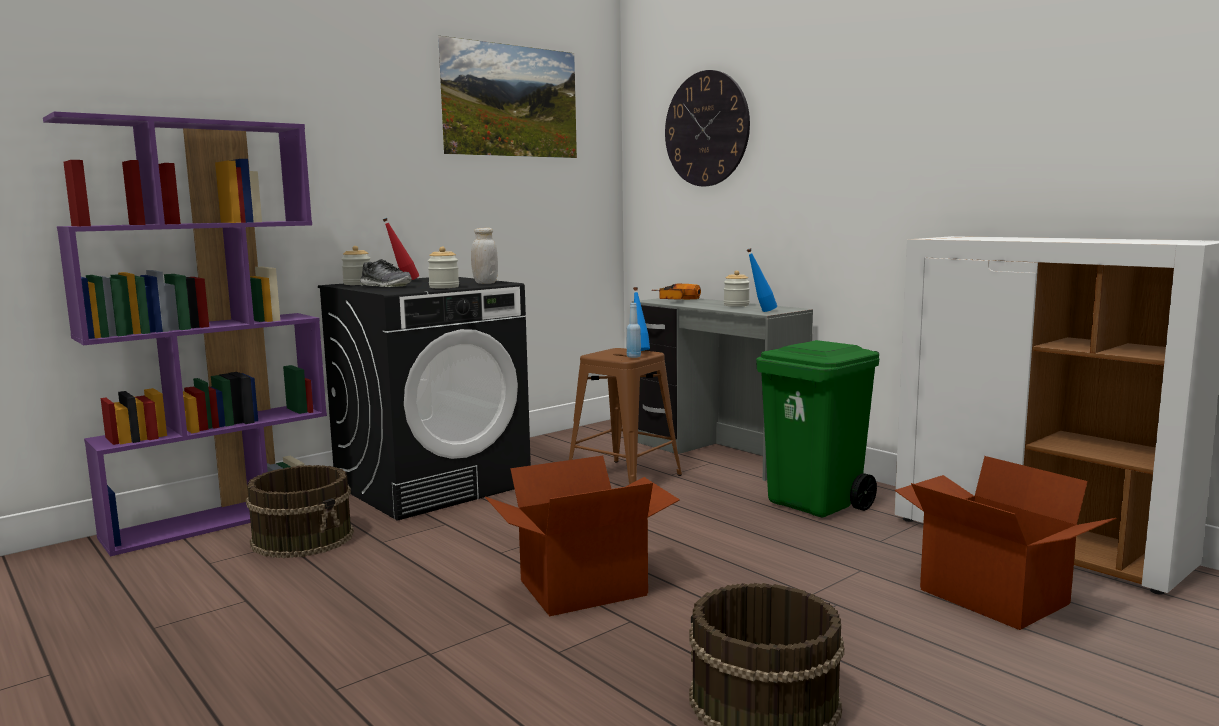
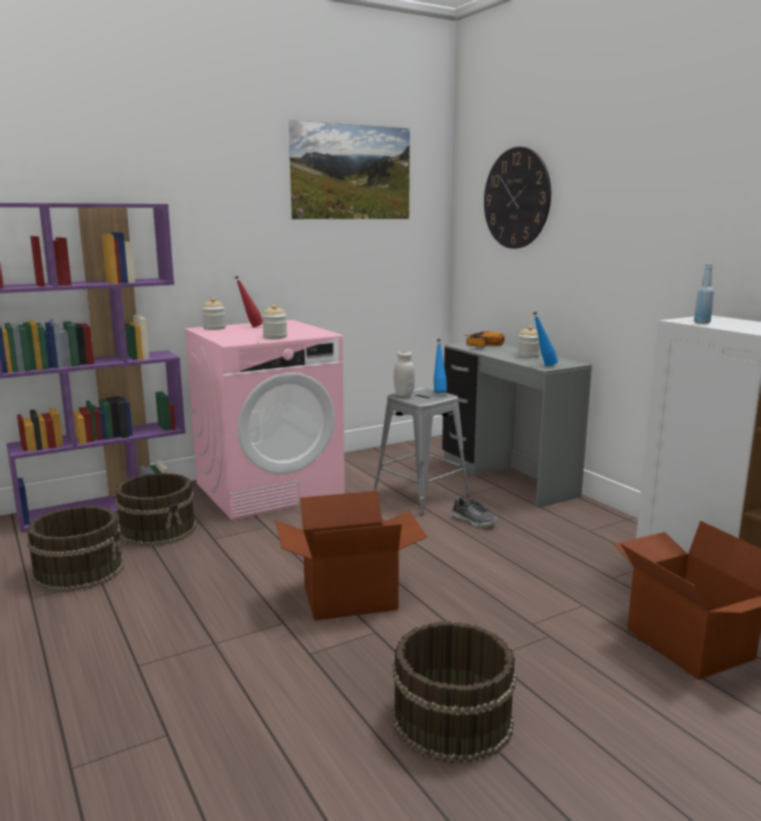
camera: 10 degrees right, 5 degrees up
black washing machine [318,277,531,521] -> pink washing machine [184,320,345,520]
shoe [360,259,412,287] -> shoe moved to [451,497,498,527]
white jar [471,228,498,284] -> white jar moved to [394,351,415,397]
brown stool [569,348,682,484] -> grey stool [374,388,470,515]
blue bottle [627,303,641,358] -> blue bottle moved to [694,263,714,324]
green trash can [756,340,879,517] -> none
none -> brown bucket [27,506,124,592]

